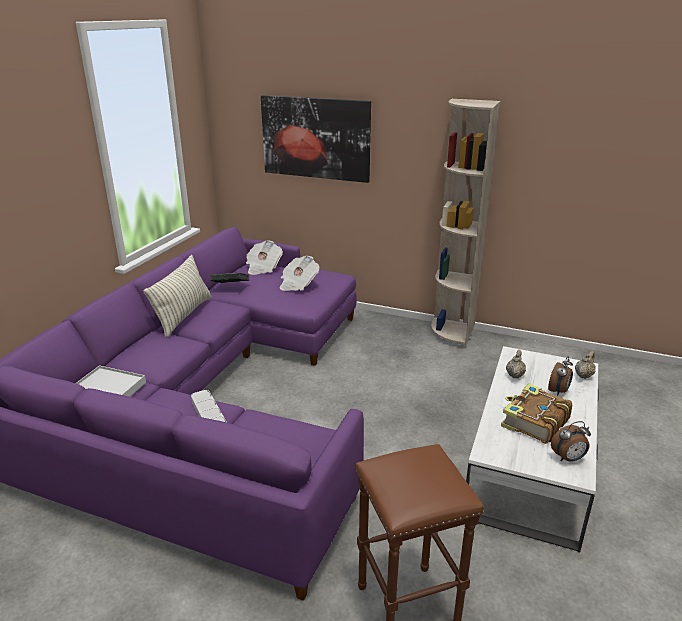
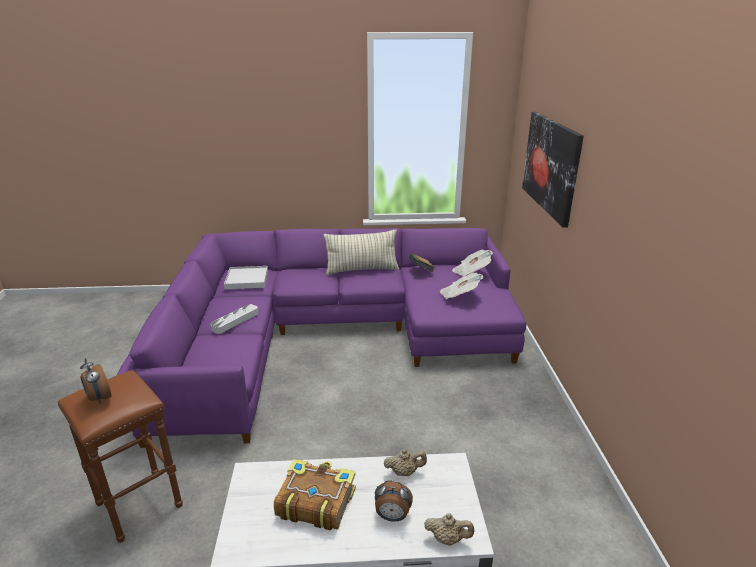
camera: 65 degrees right, 0 degrees up
beige bookcase [431,99,500,346] -> none
alarm clock [551,421,591,462] -> alarm clock moved to [80,358,112,404]

